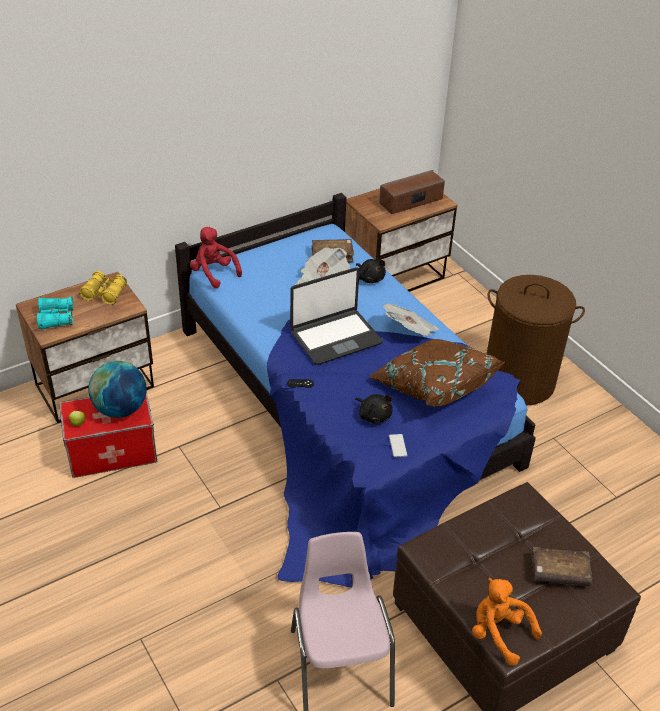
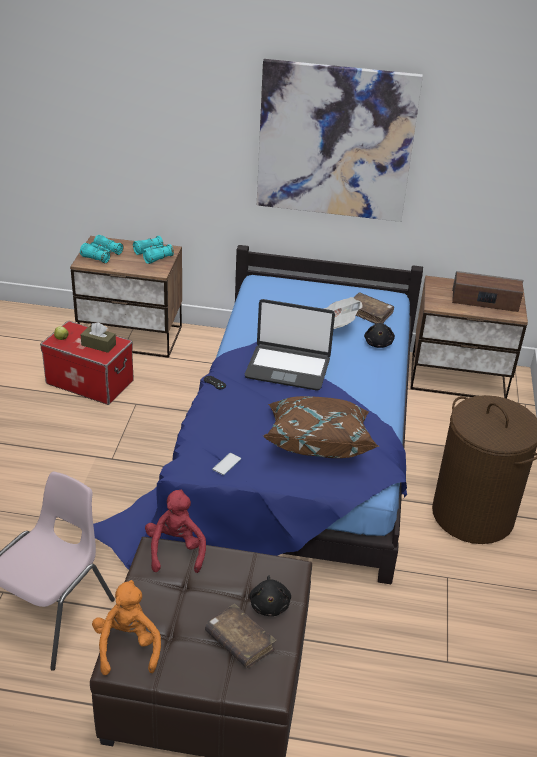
camera: 40 degrees right, 5 degrees down
yellow binoculars [79,271,127,305] -> turquoise binoculars [133,236,174,264]
globe [88,361,147,418] -> brown tissue box [81,322,116,353]
red plush toy [190,227,242,288] -> red plush toy moved to [145,489,206,573]
black plush toy [355,394,393,424] -> black plush toy moved to [249,575,291,616]
newspaper [383,303,439,336] -> none
none -> picture [257,59,423,222]

